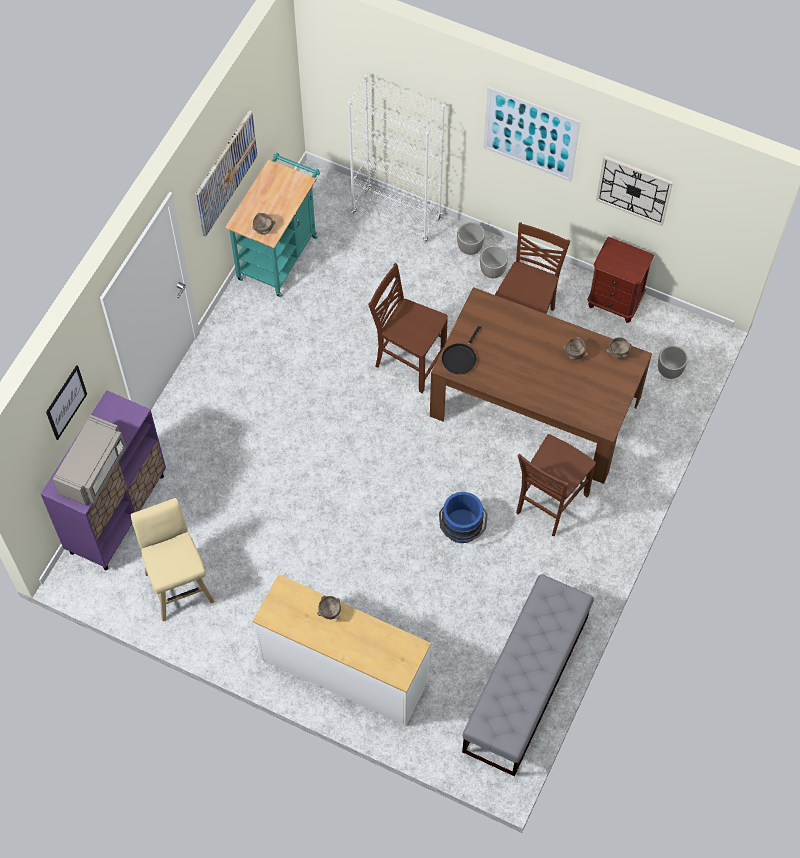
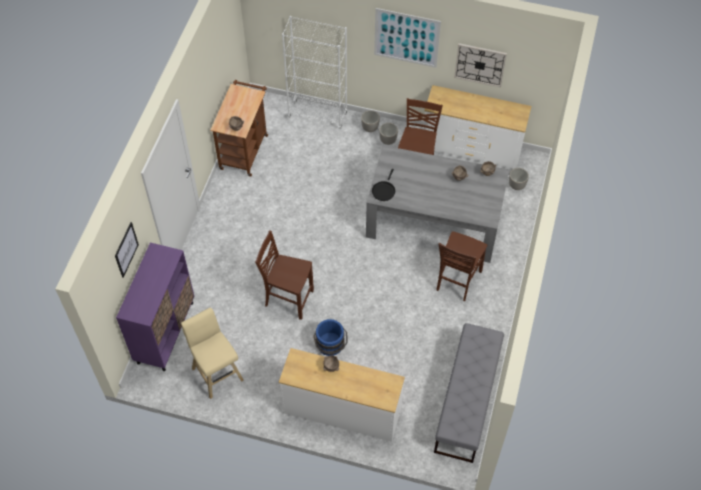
camera: 10 degrees left, 5 degrees down
grey microwave [53,415,126,506] -> none
picture [195,110,257,237] -> none
turquoise cart [225,153,320,297] -> brown cart [210,80,268,177]
brown chair [368,263,448,393] -> brown chair moved to [255,230,314,320]
brown dining table [430,287,652,484] -> grey dining table [366,145,509,263]
blue bucket [439,492,488,543] -> blue bucket moved to [313,319,348,356]
brown nightstand [587,237,654,323] -> white dresser [423,85,531,170]

